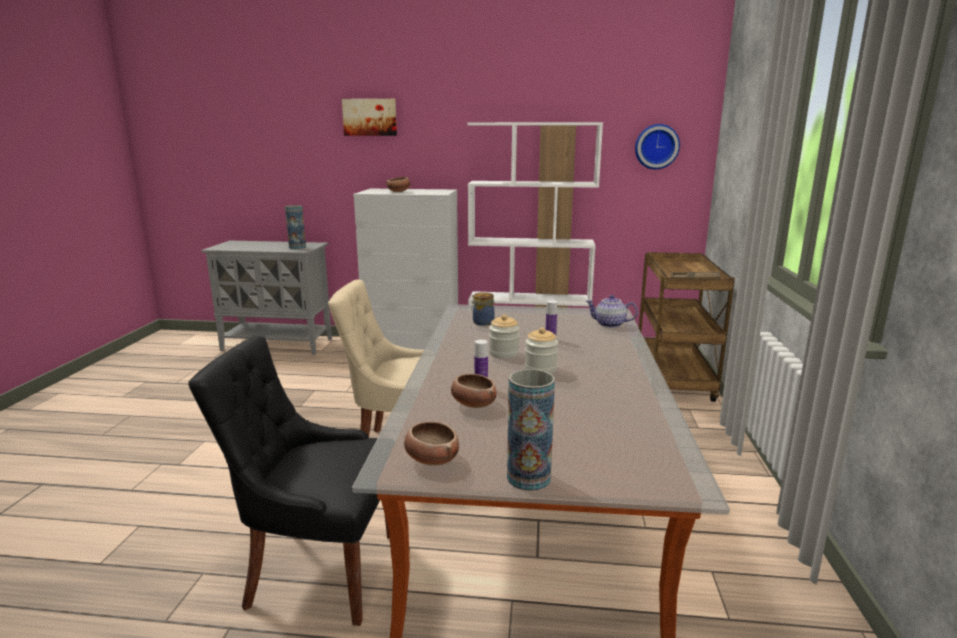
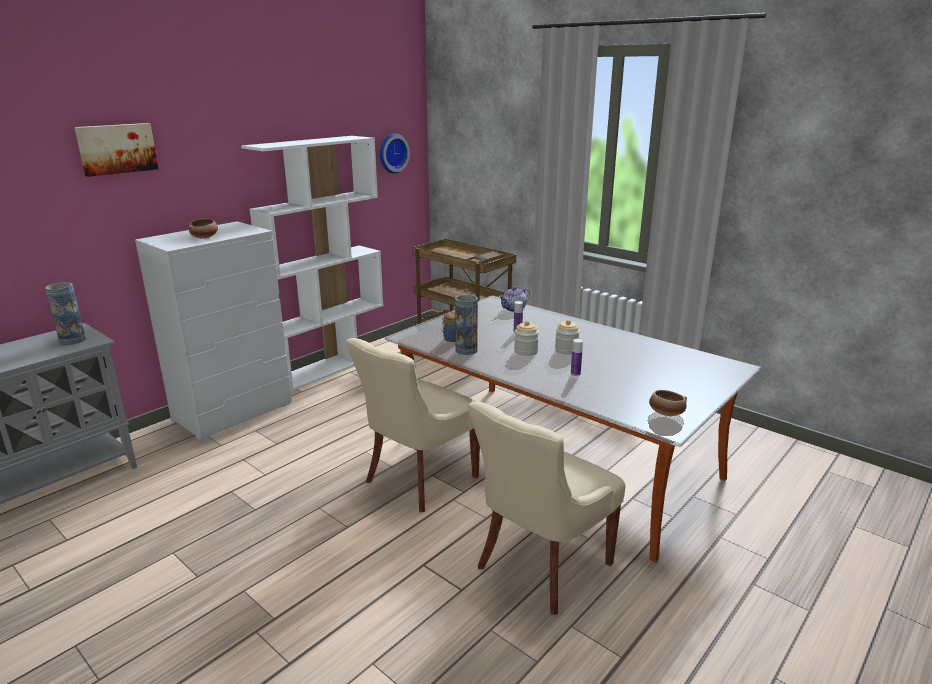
camera: 55 degrees left, 5 degrees up
black chair [188,336,390,626] -> beige chair [468,402,625,615]
bowl [451,374,496,408] -> none
vase [507,369,555,491] -> vase moved to [455,295,478,355]

